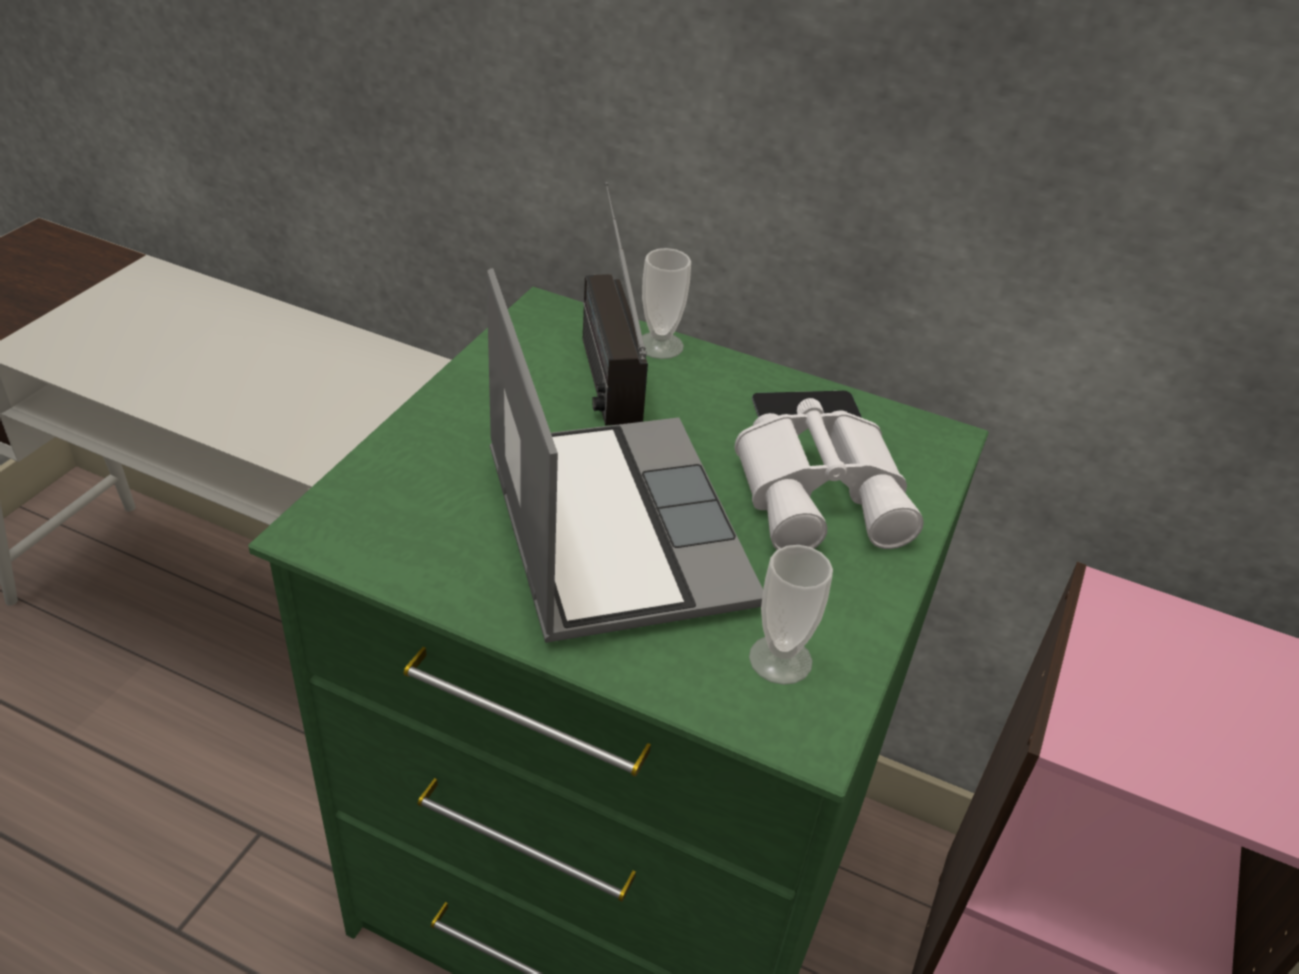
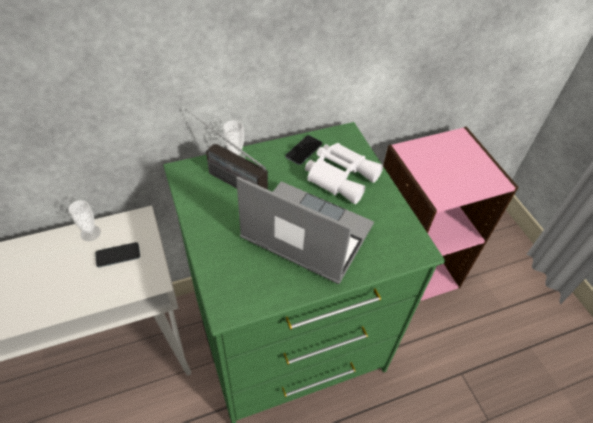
camera: 45 degrees left, 10 degrees up
cup [749,545,833,685] -> cup moved to [69,200,101,241]
none -> phone [95,242,140,268]

